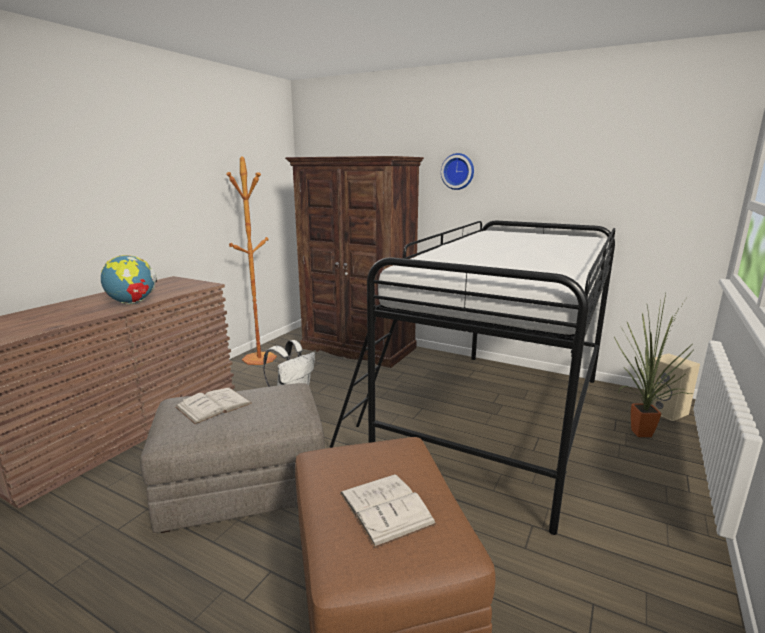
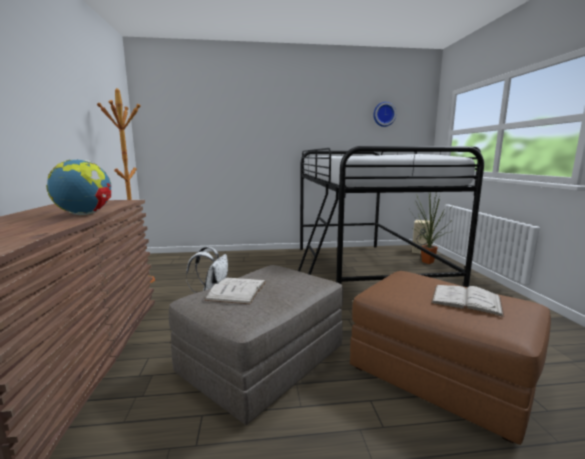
camera: 35 degrees left, 5 degrees down
brown wardrobe [285,156,424,368] -> none
wall clock [441,153,474,190] -> wall clock moved to [373,102,396,127]

